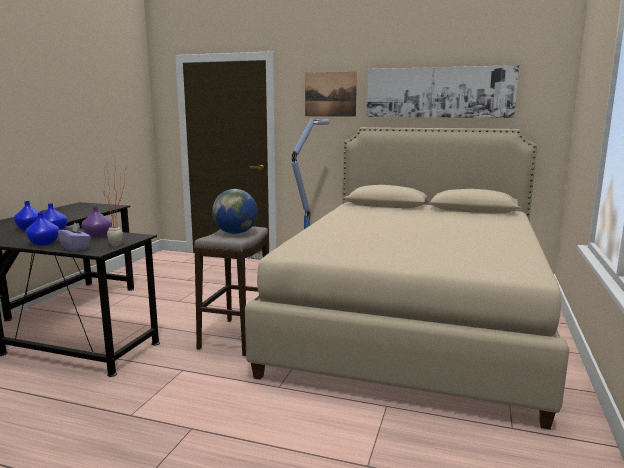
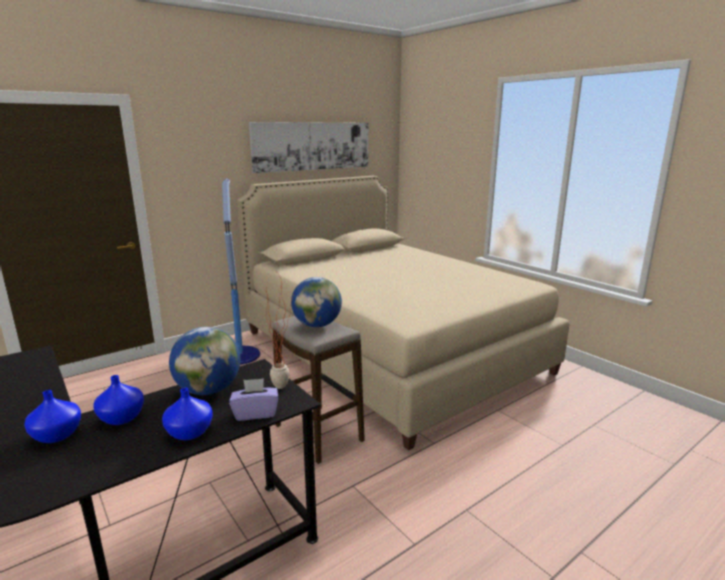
camera: 55 degrees left, 5 degrees up
purple vase [81,206,112,237] -> globe [169,327,240,395]
picture [305,72,357,117] -> none

